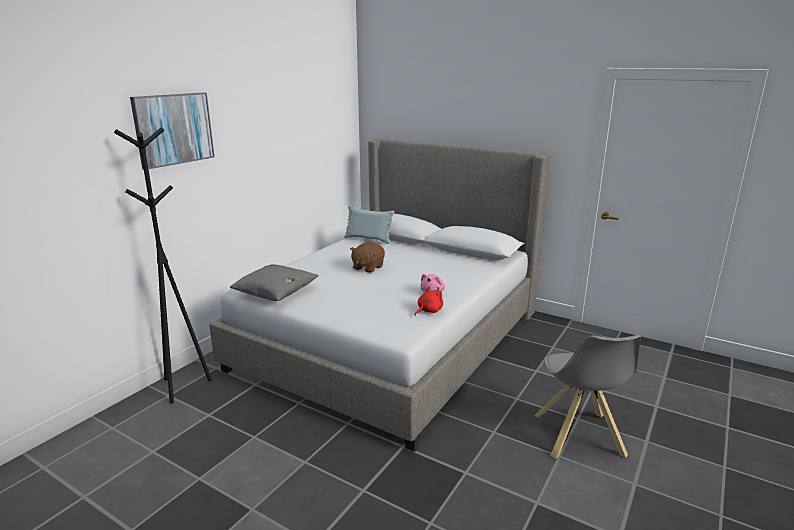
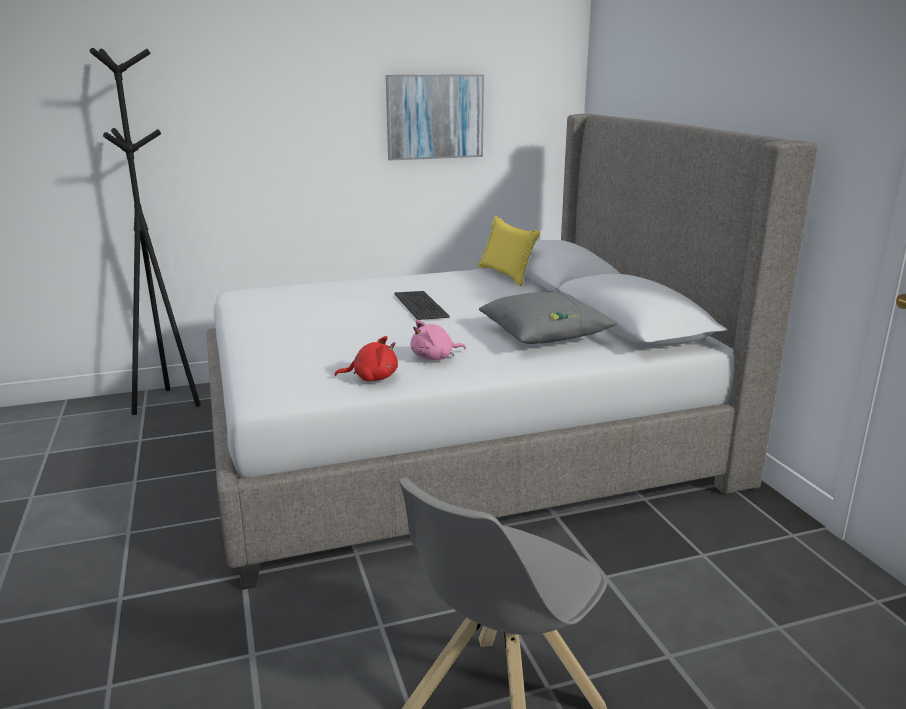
camera: 40 degrees right, 0 degrees up
picture [130,93,215,170] -> picture moved to [386,74,484,160]
grey pillow [230,264,319,301] -> grey pillow moved to [479,291,618,344]
blue pillow [344,206,394,244] -> yellow pillow [477,216,540,286]
brown plush toy [350,242,385,273] -> keyboard [394,291,450,320]

